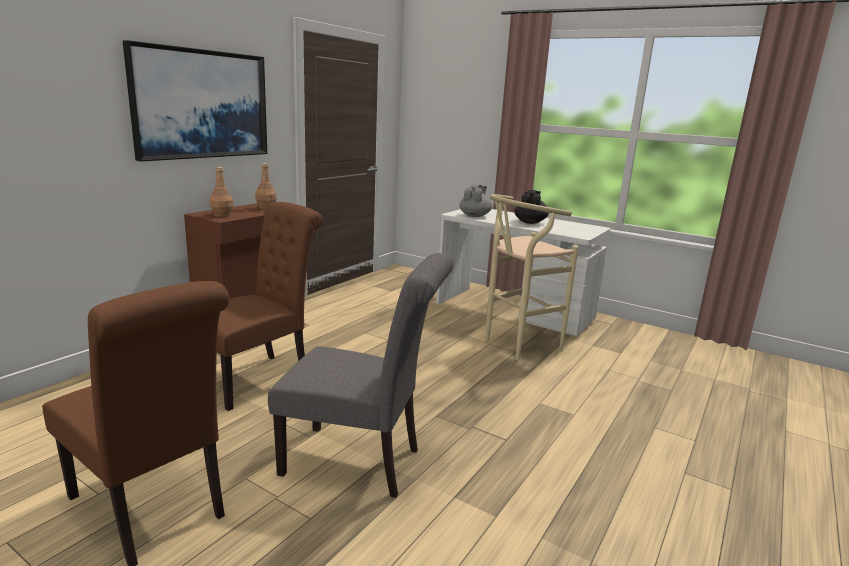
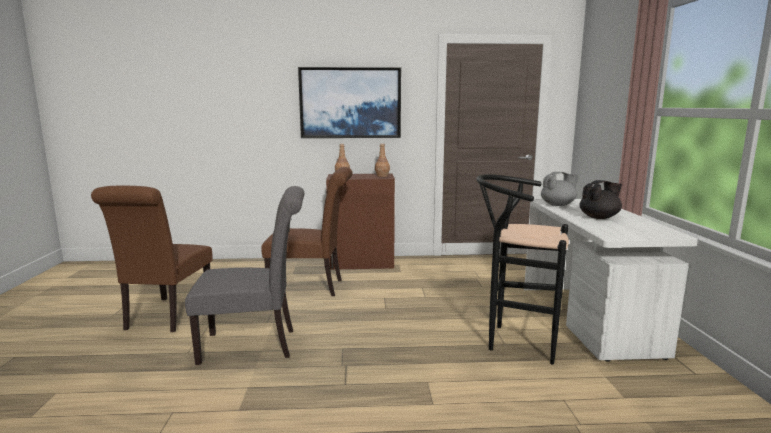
camera: 55 degrees right, 5 degrees down
grey chair [268,253,454,498] -> grey chair turned 75 degrees counterclockwise [185,186,304,365]
beige stool [485,194,578,360] -> black stool [477,174,569,365]

